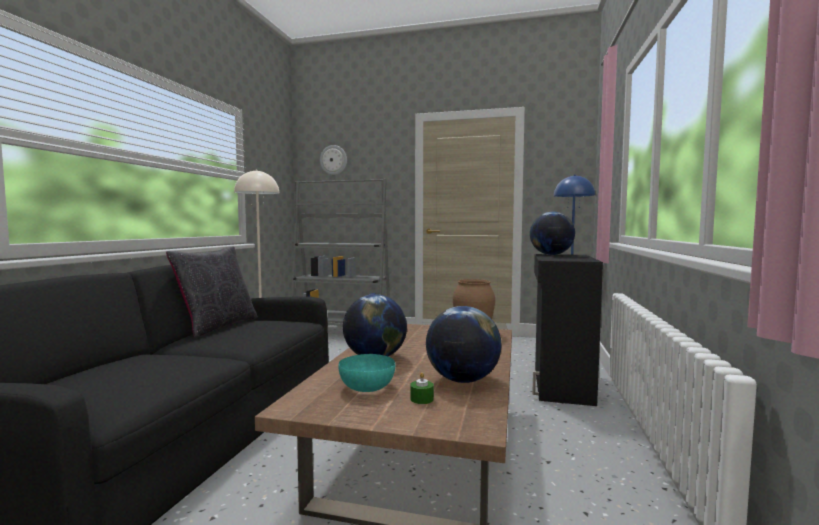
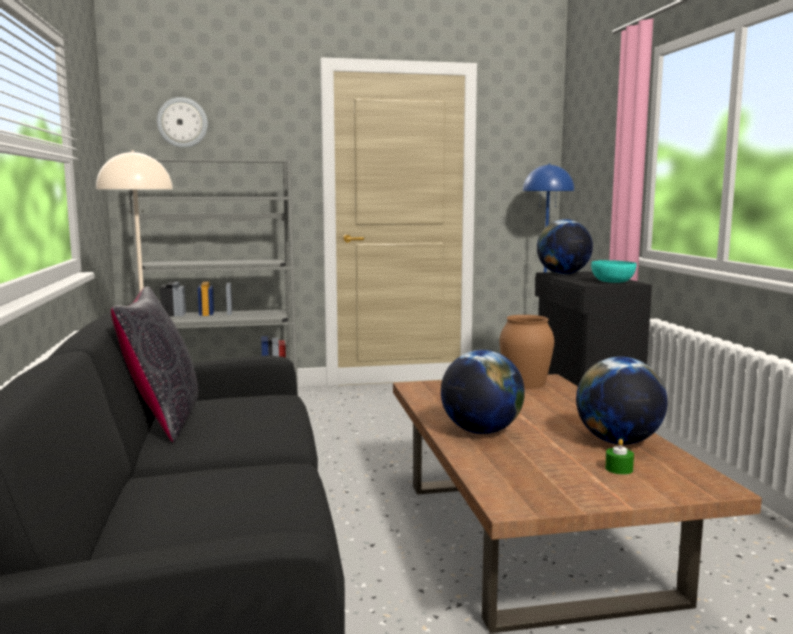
camera: 25 degrees left, 5 degrees up
turquoise bowl [338,354,395,392] -> turquoise bowl moved to [591,260,636,283]

